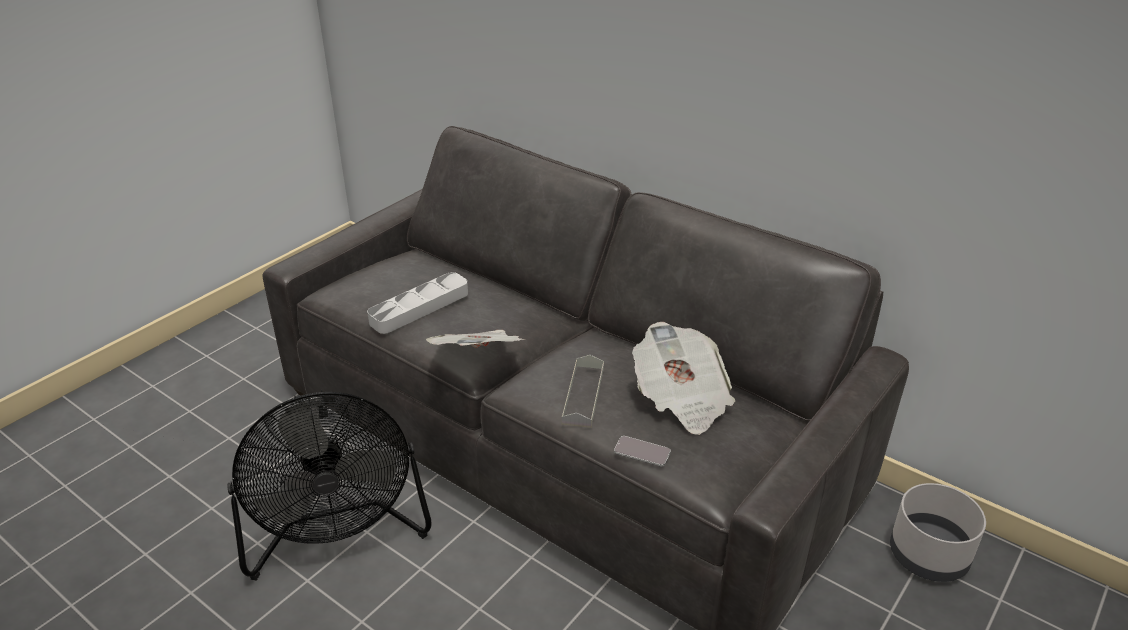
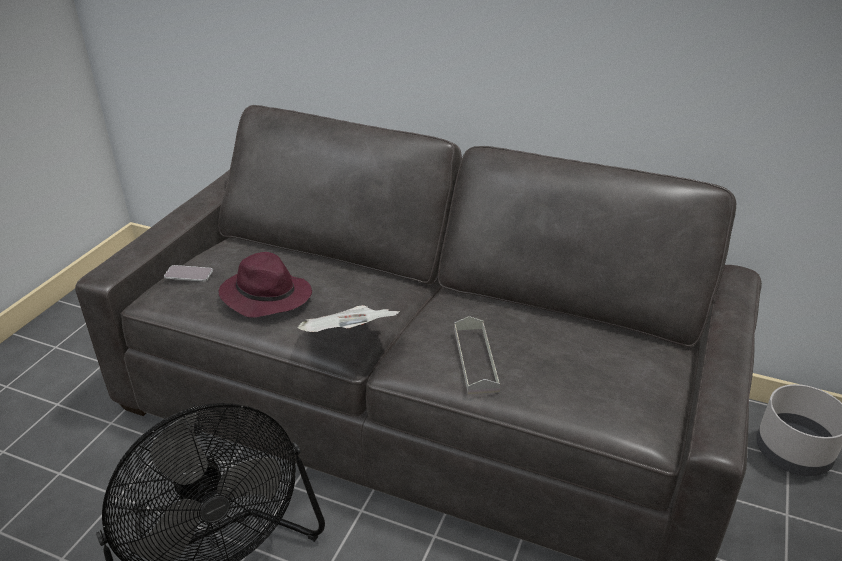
camera: 15 degrees left, 0 degrees up
grey tray [367,272,468,334] -> purple hat [218,252,312,318]
phone [614,436,671,467] -> phone moved to [164,265,213,282]
newspaper [632,322,735,435] -> none

